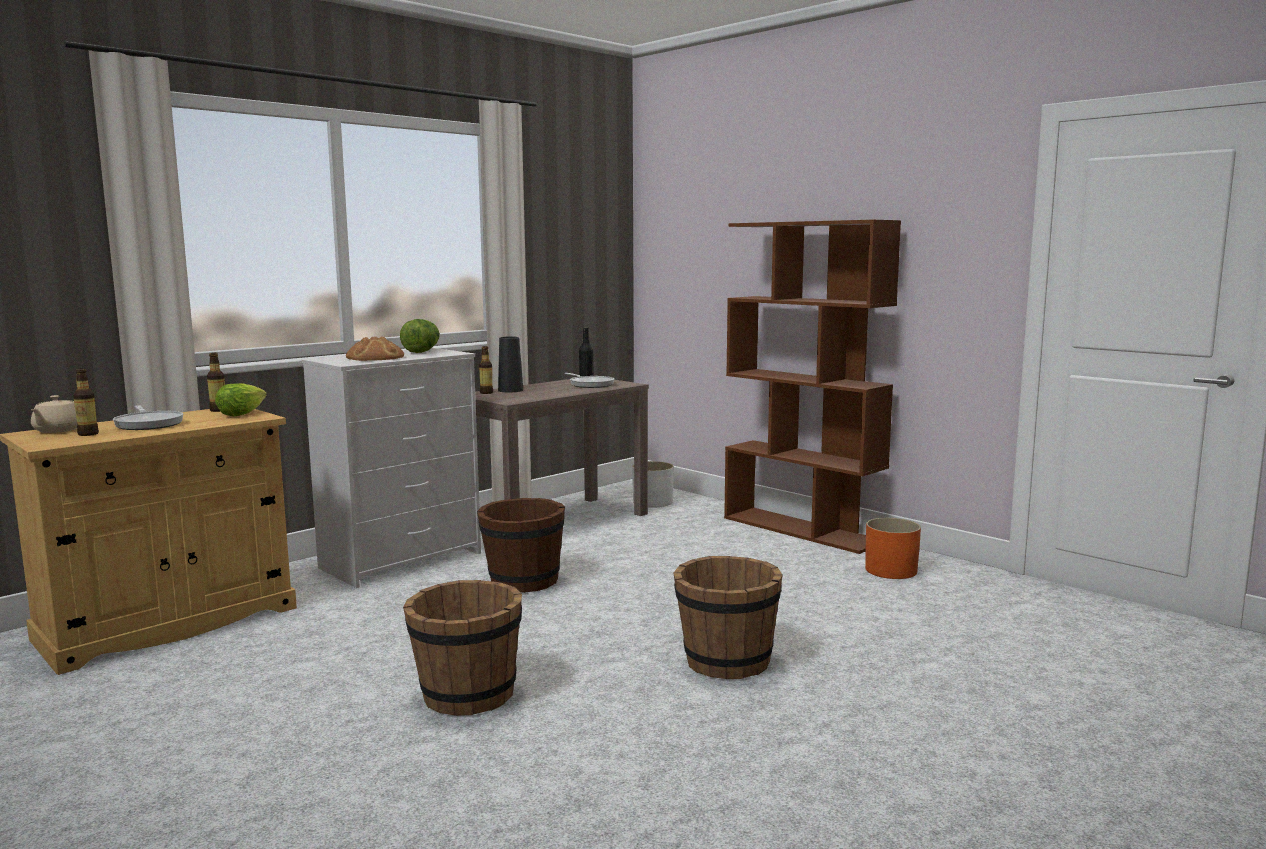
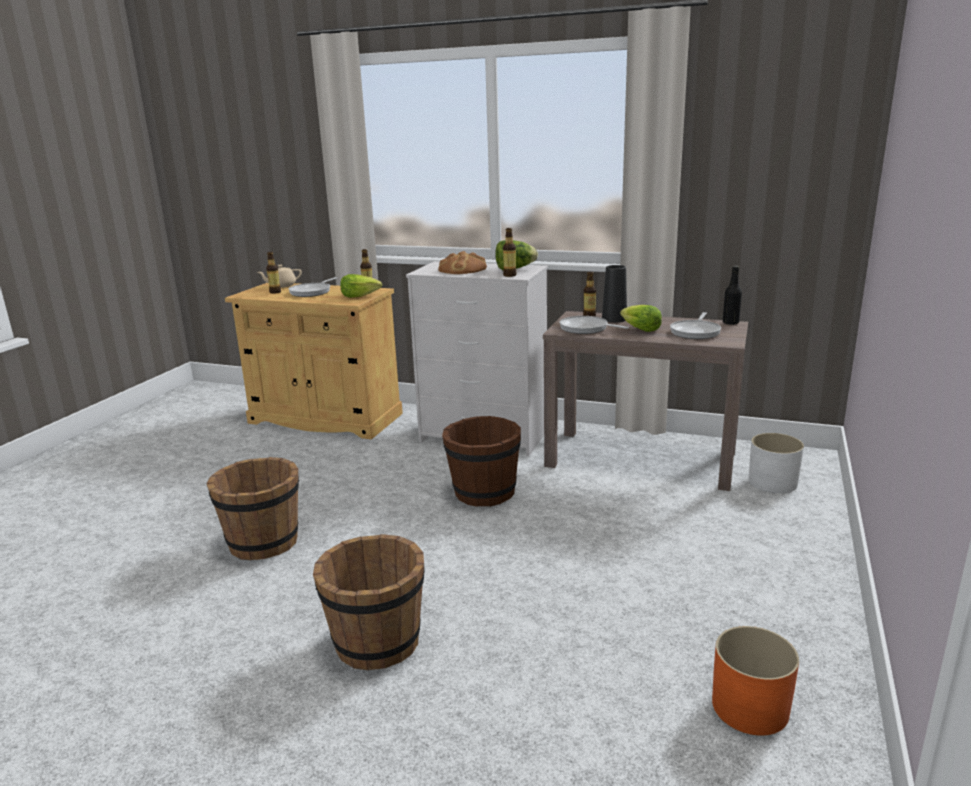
camera: 65 degrees right, 10 degrees up
brown bookcase [724,220,901,554] -> none
none -> bottle [503,228,516,277]
none -> frying pan [560,316,629,334]
none -> lettuce [620,305,662,332]

